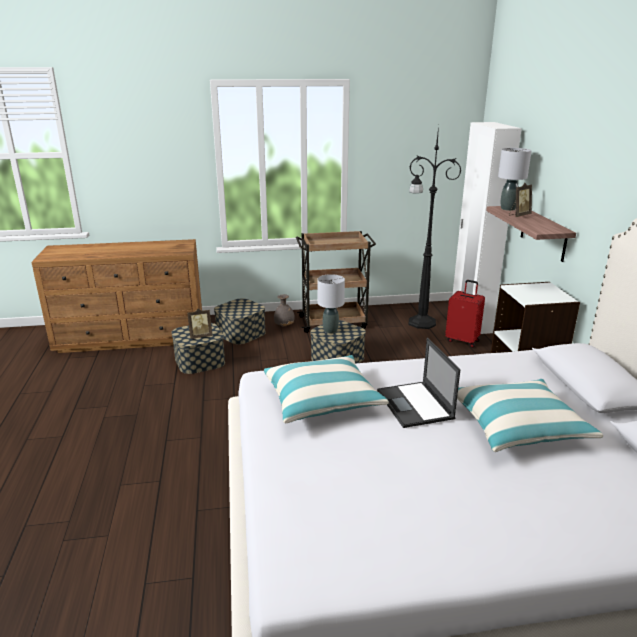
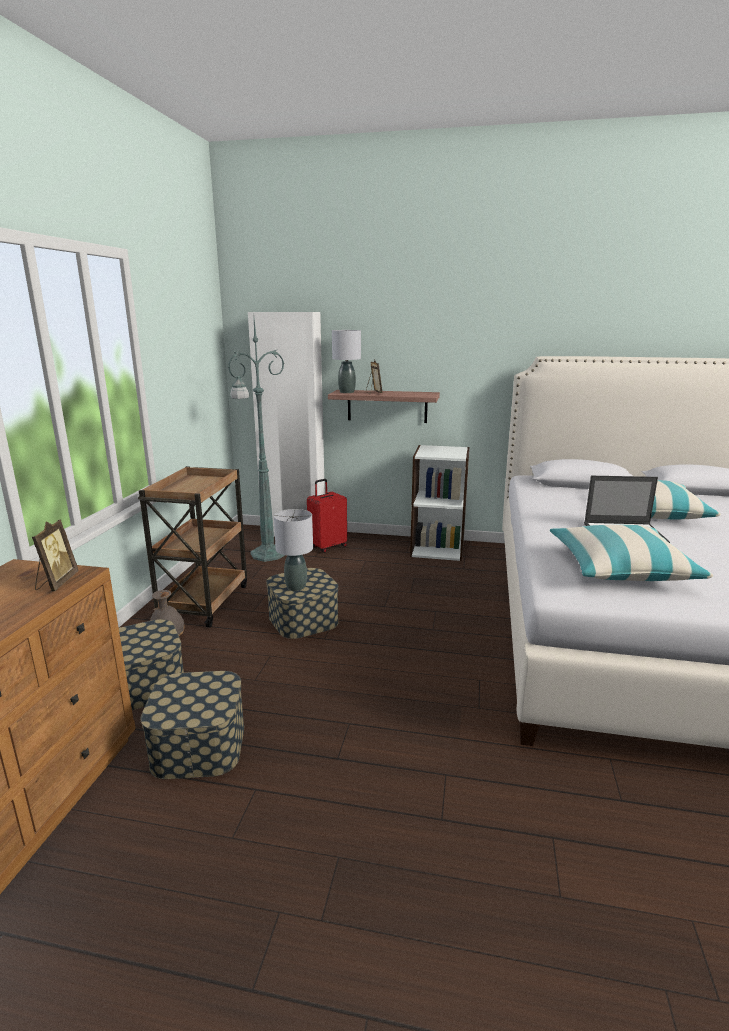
camera: 70 degrees left, 5 degrees down
picture frame [187,308,212,339] -> picture frame moved to [32,520,79,592]
black floor lamp [409,126,461,329] -> green floor lamp [228,319,285,562]

